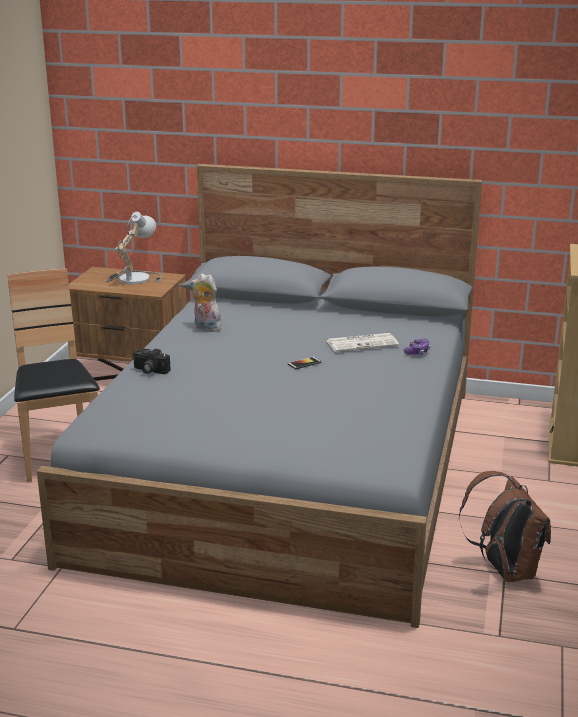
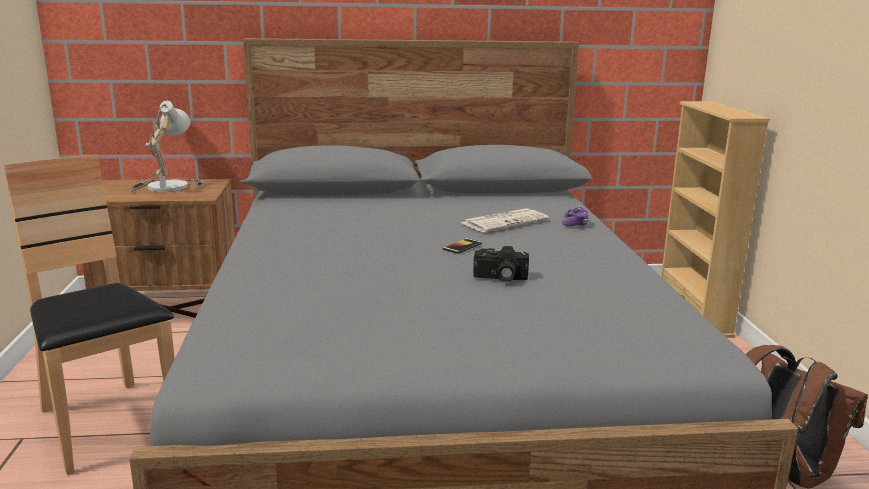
camera: 20 degrees left, 5 degrees down
camera [133,348,171,374] -> camera moved to [473,246,529,282]
plush toy [190,273,224,332] -> none

